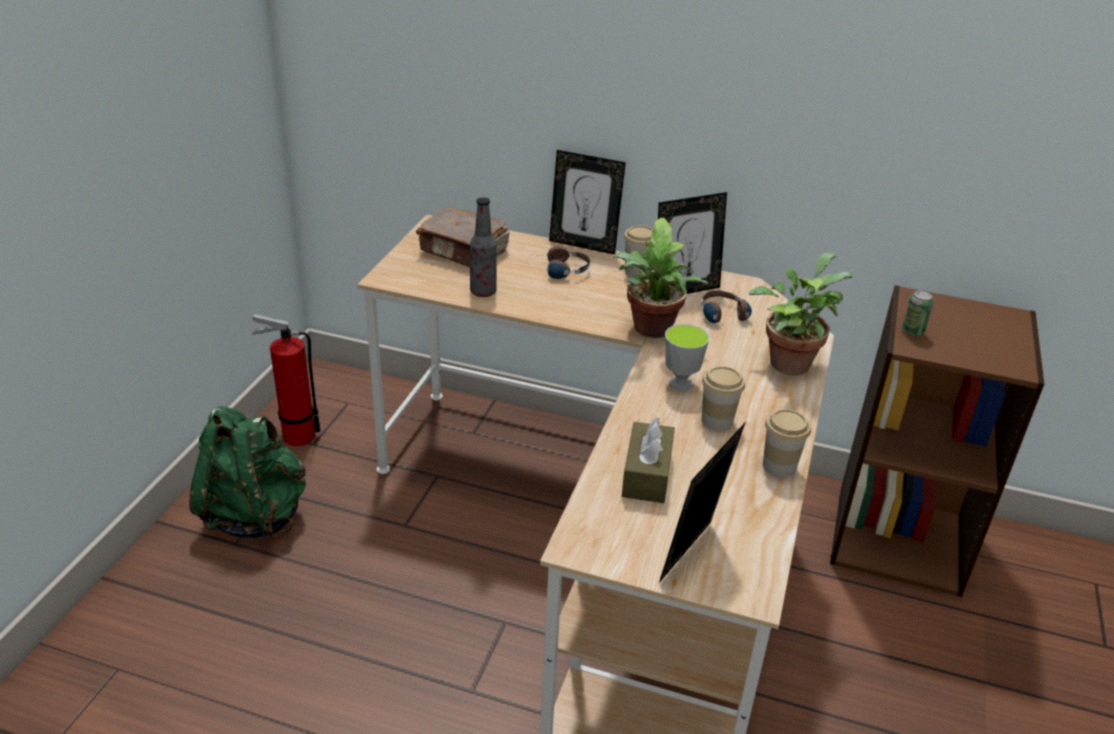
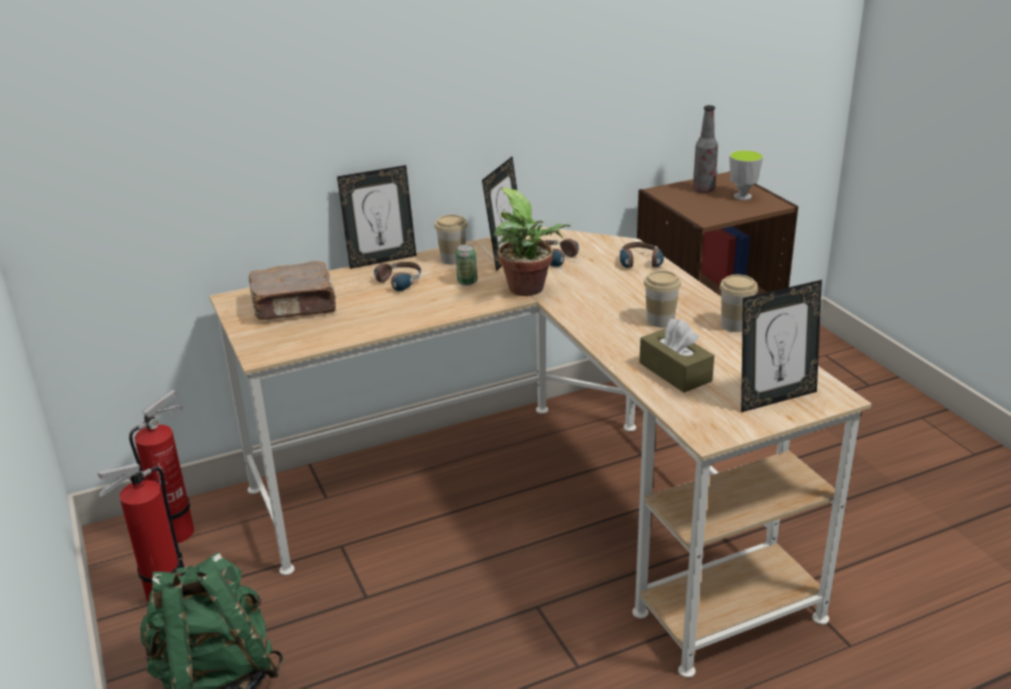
camera: 40 degrees left, 5 degrees down
bottle [470,197,497,297] -> bottle moved to [693,105,718,193]
picture frame [659,422,746,583] -> picture frame turned 105 degrees counterclockwise [741,280,822,412]
cup [665,324,709,391] -> cup moved to [729,150,763,200]
potted plant [749,252,852,375] -> headphones [620,242,664,270]
can [902,290,934,336] -> can moved to [456,244,477,286]
none -> fire extinguisher [129,389,194,543]

